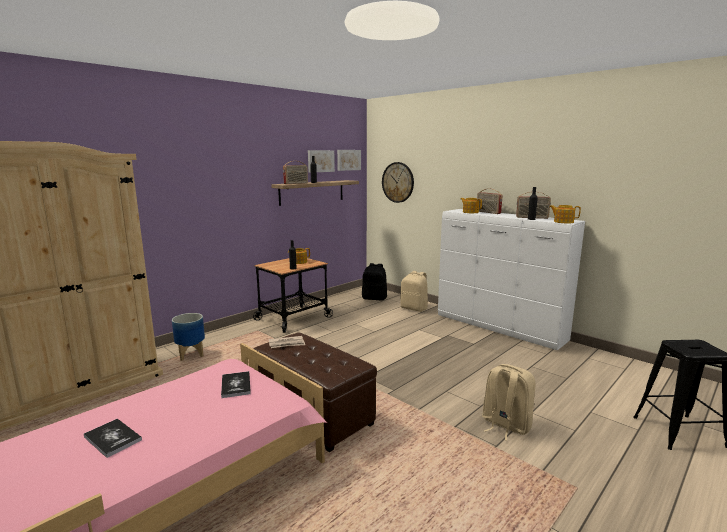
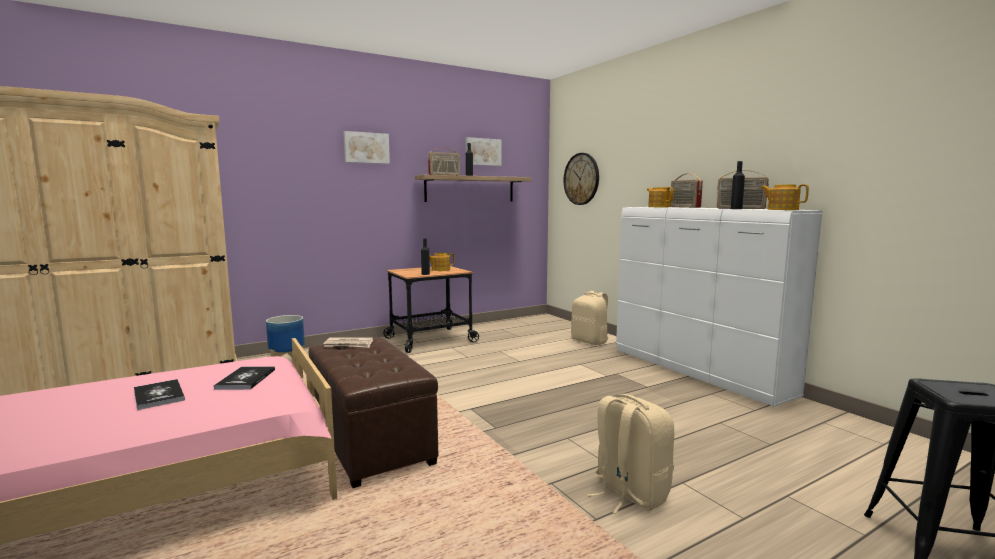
camera: 15 degrees right, 5 degrees down
book [84,419,142,458] -> book moved to [134,379,185,410]
picture [337,150,361,171] -> picture moved to [344,131,390,164]
black backpack [362,263,387,300] -> none

